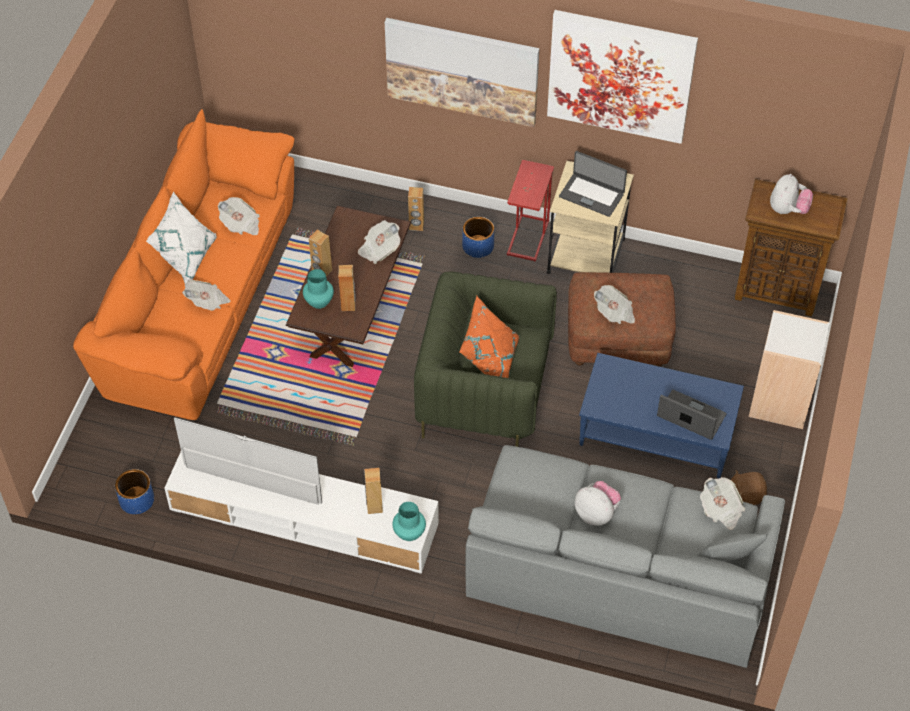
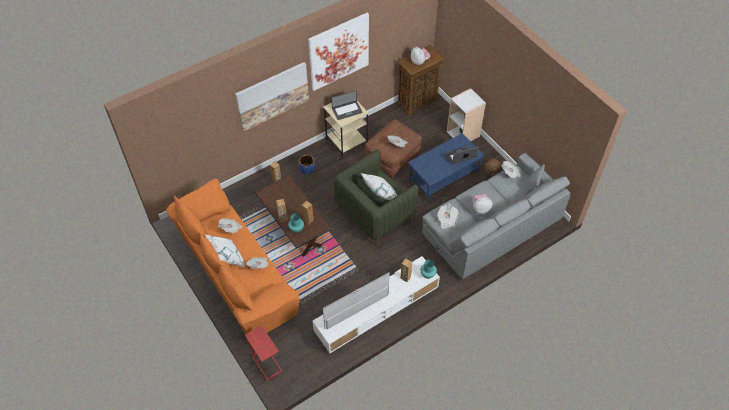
camera: 50 degrees left, 0 degrees up
blue planter [115,469,154,514] -> none
newspaper [358,220,401,264] -> newspaper moved to [437,204,459,229]
orange pillow [460,295,519,378] -> white pillow [361,173,397,200]
red side table [507,160,554,262] -> red side table moved to [245,325,282,381]

